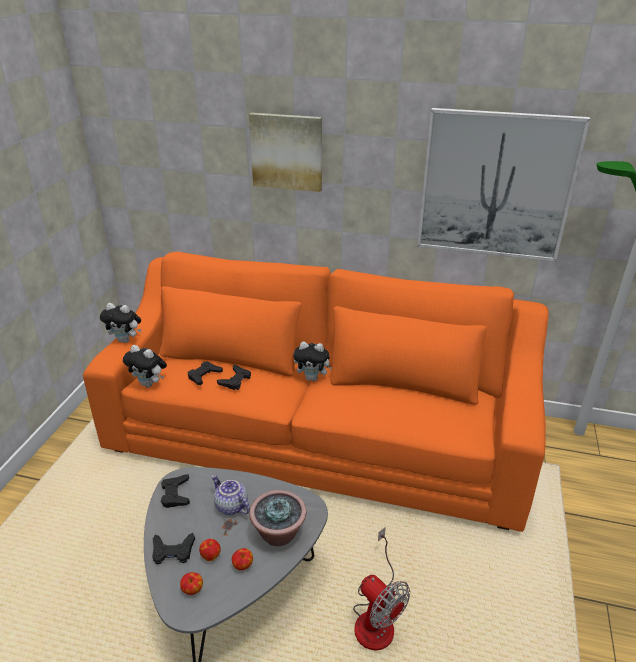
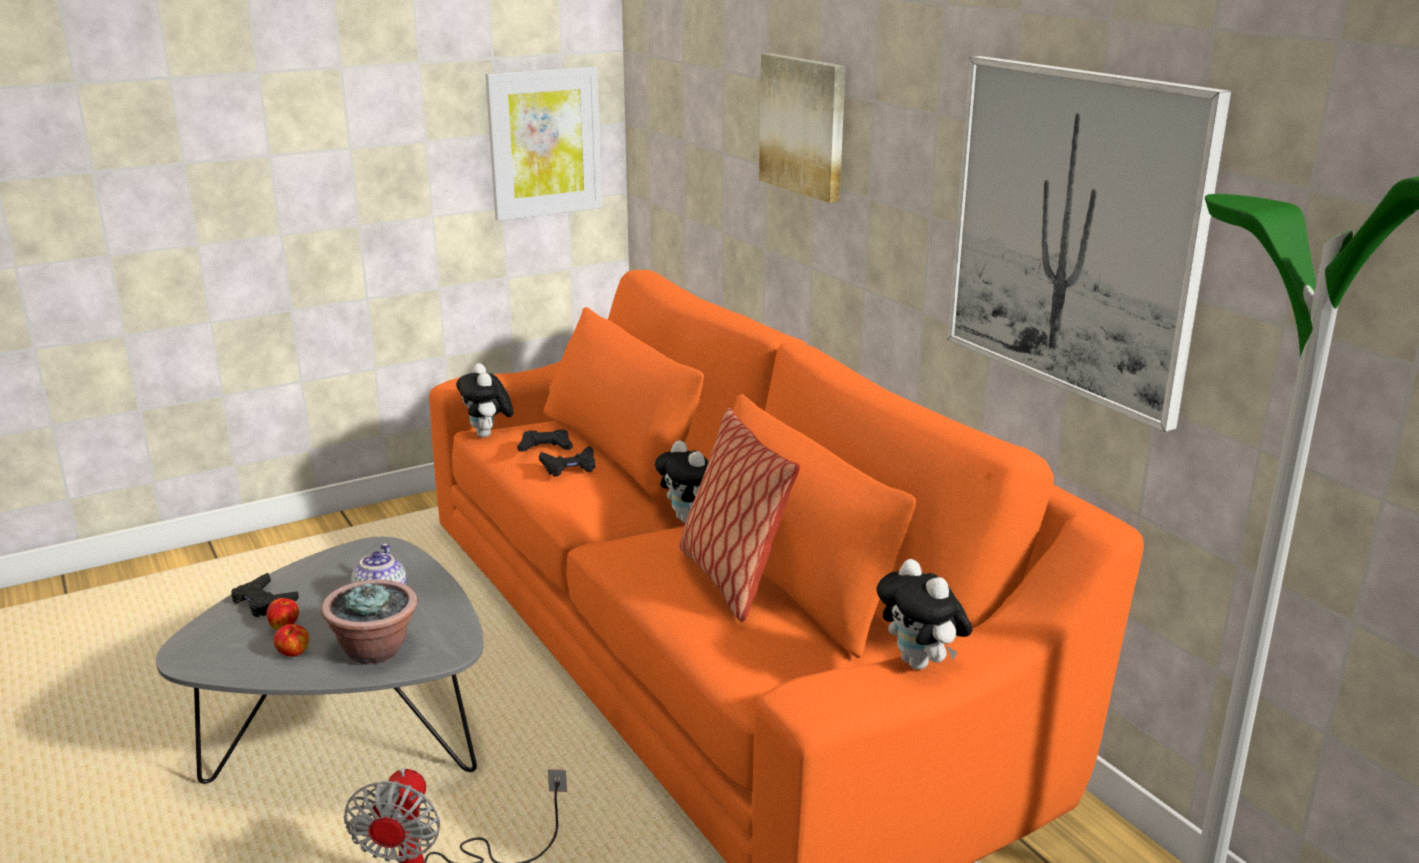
camera: 45 degrees right, 10 degrees down
plush toy [100,303,141,343] -> plush toy moved to [877,559,972,670]
black game controller [161,474,190,508] -> none
apple [180,572,203,595] -> none
none -> picture [485,66,602,221]
none -> pillow [680,408,800,622]

